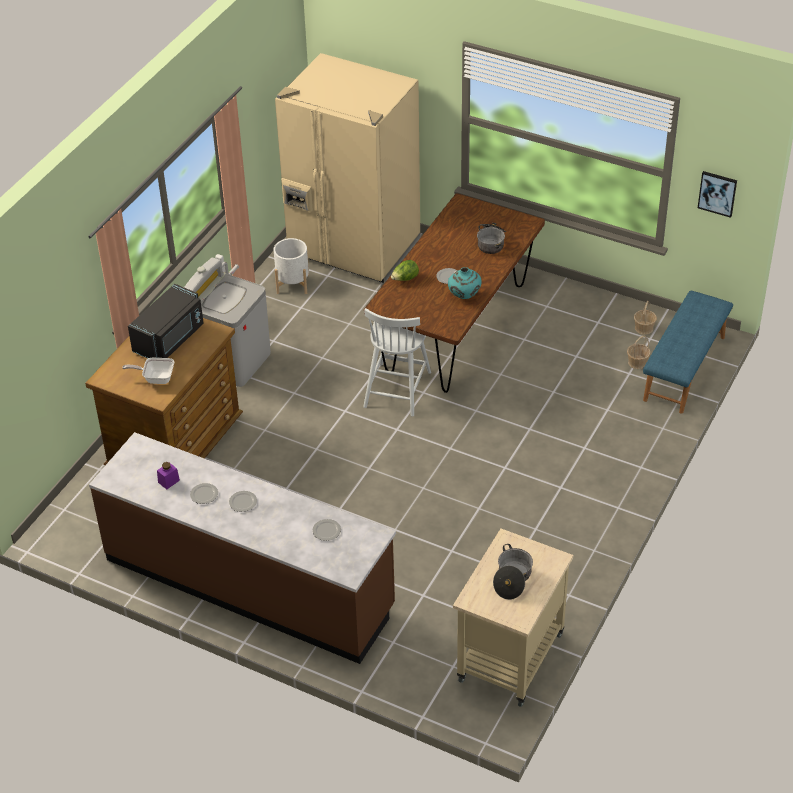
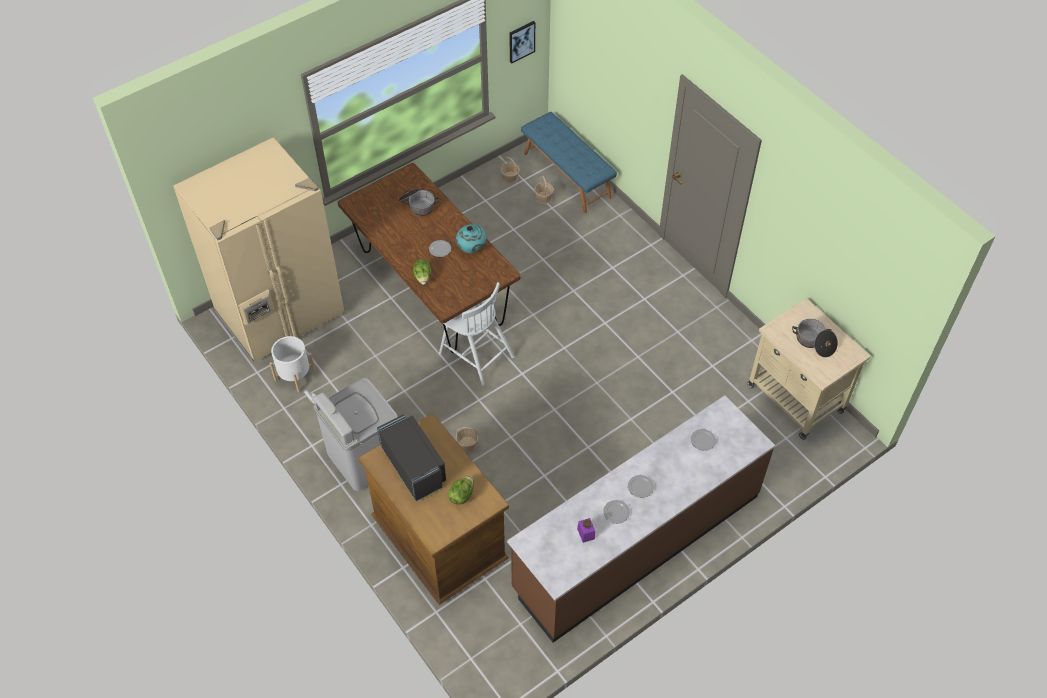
camera: 65 degrees left, 10 degrees up
frying pan [122,358,174,384] -> lettuce [448,476,473,505]
none -> basket [456,427,478,453]

